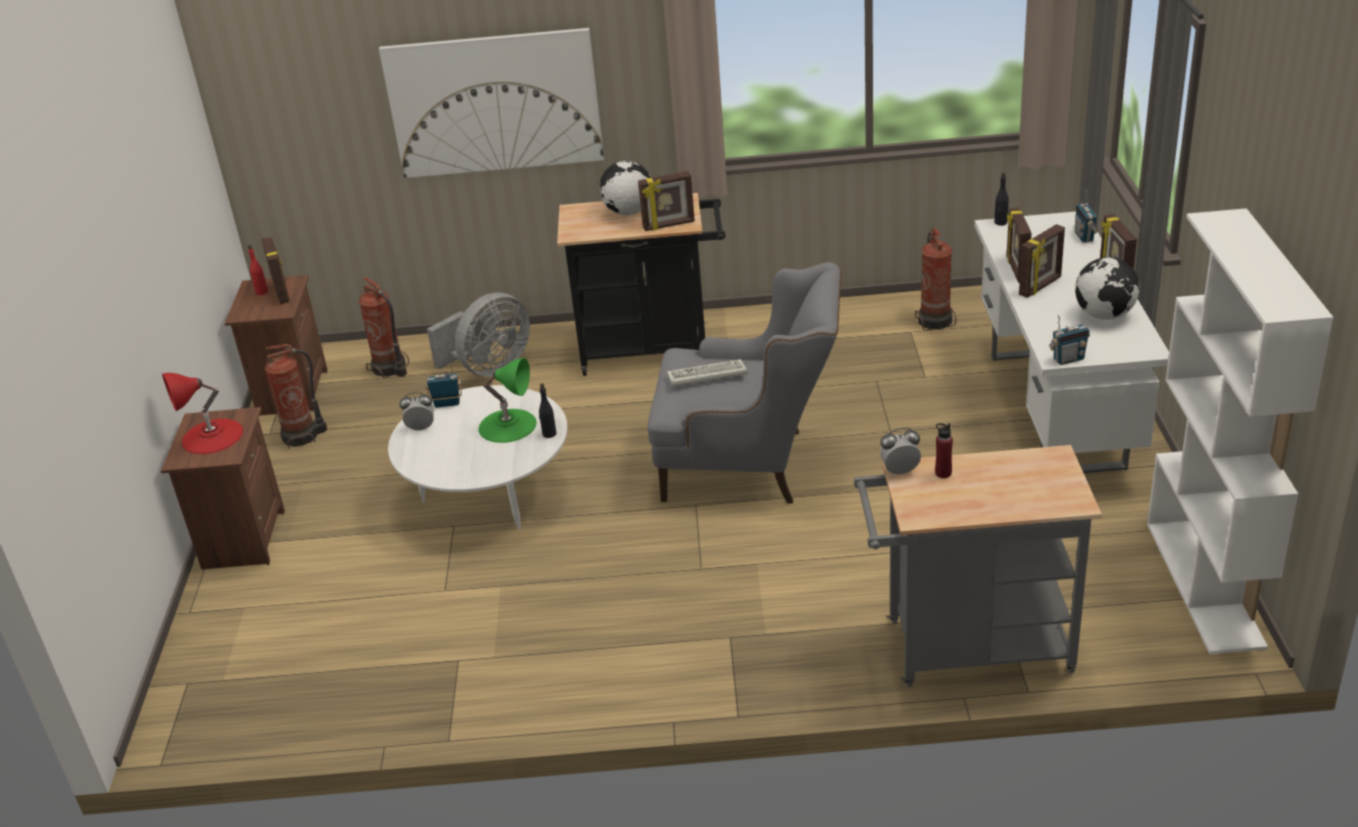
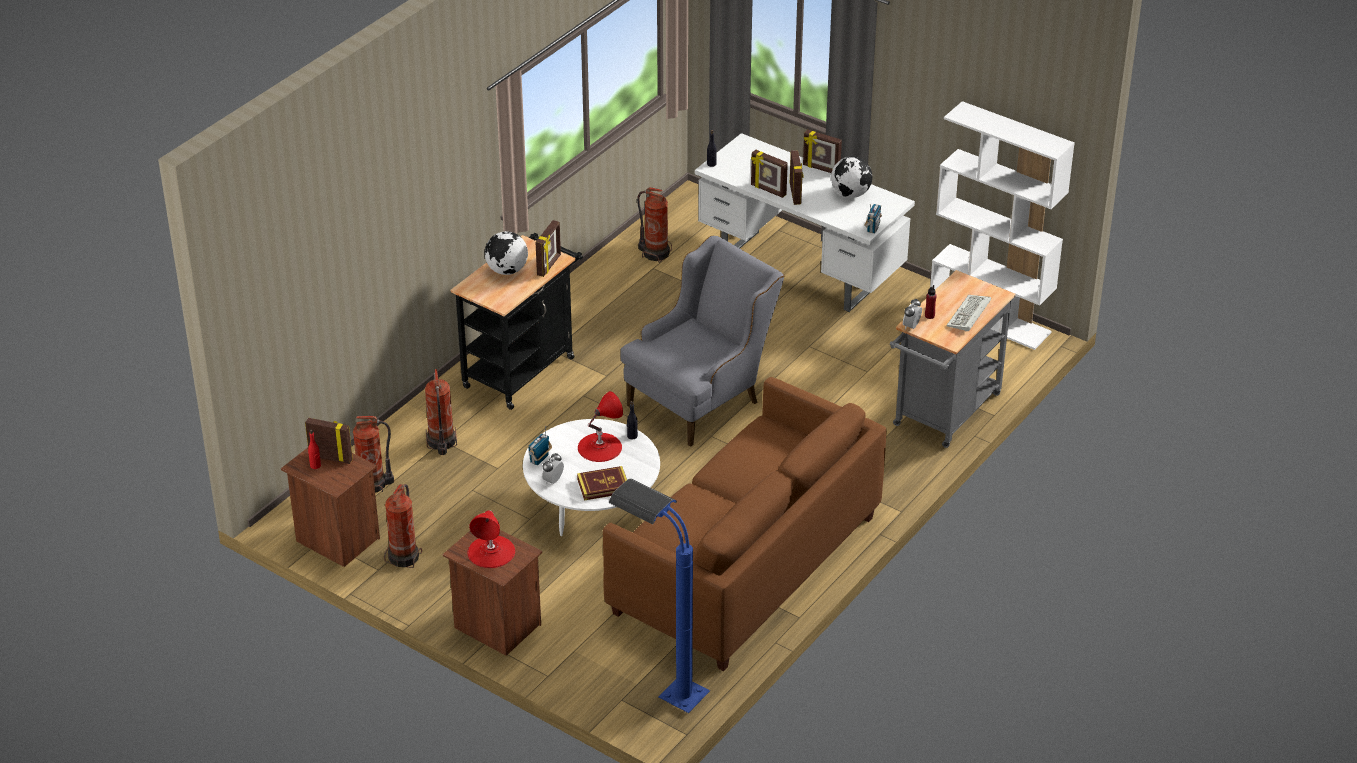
camera: 55 degrees left, 5 degrees up
picture [379,28,604,178] -> none
grey fan [427,293,530,377] -> fire extinguisher [424,369,457,455]
green table lamp [478,358,537,443] -> red table lamp [578,391,623,462]
keyboard [667,359,748,387] -> keyboard moved to [946,295,991,331]
radio [1075,189,1099,242] -> none
none -> book [577,466,627,501]
none -> brown sofa [603,377,886,671]
none -> blue floor lamp [609,478,710,713]

